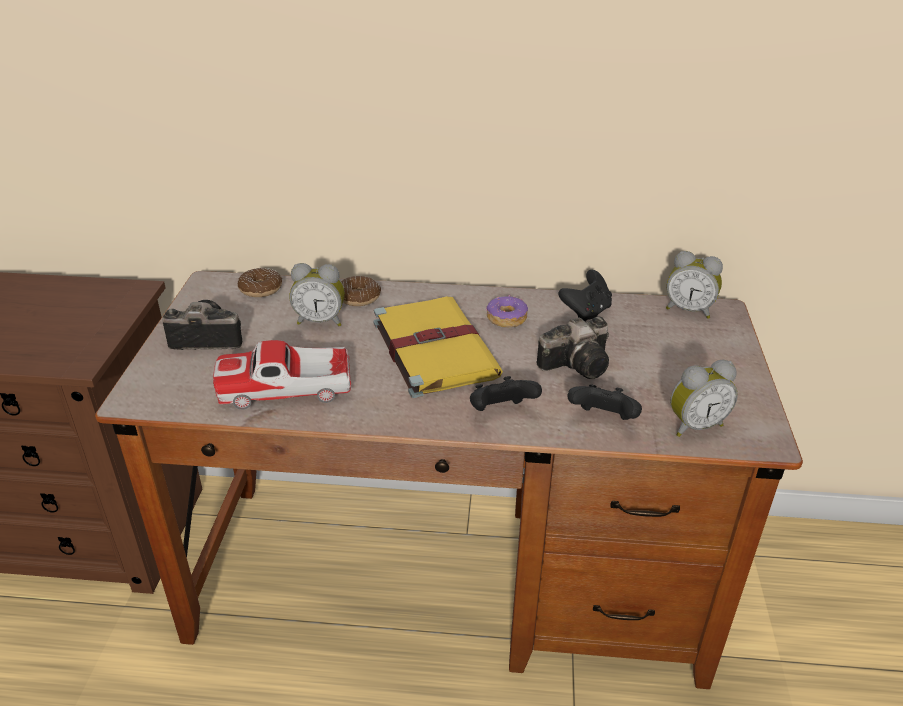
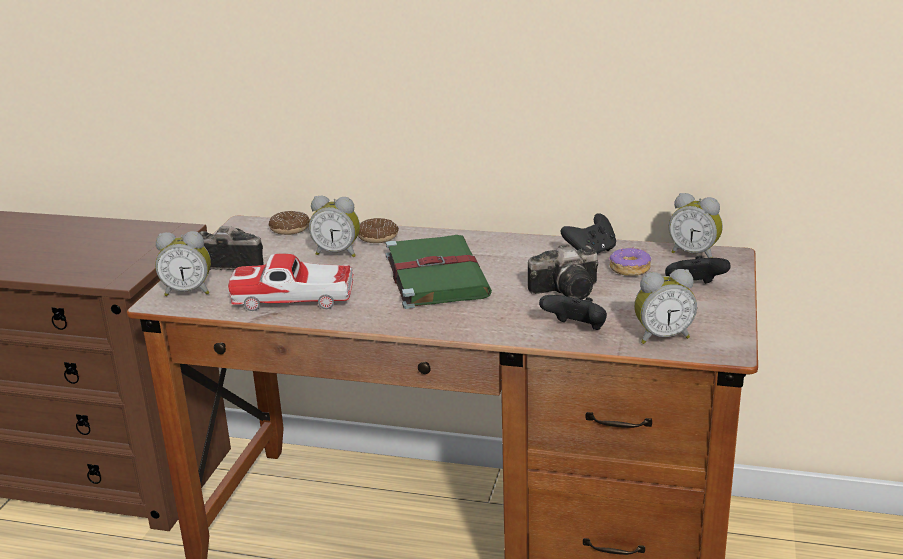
camera: 10 degrees right, 10 degrees down
yellow book [374,297,503,398] -> green book [386,235,492,309]
black game controller [470,376,542,411] -> black game controller moved to [665,256,731,284]
donut [486,295,528,327] -> donut moved to [609,247,651,276]
none -> alarm clock [155,231,211,296]

